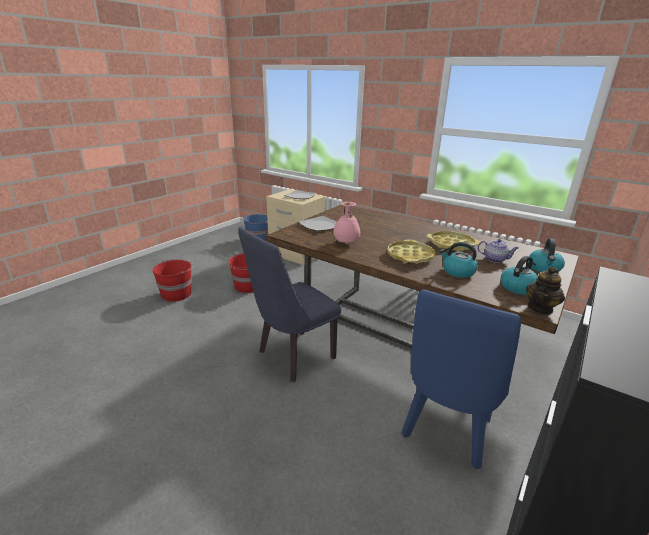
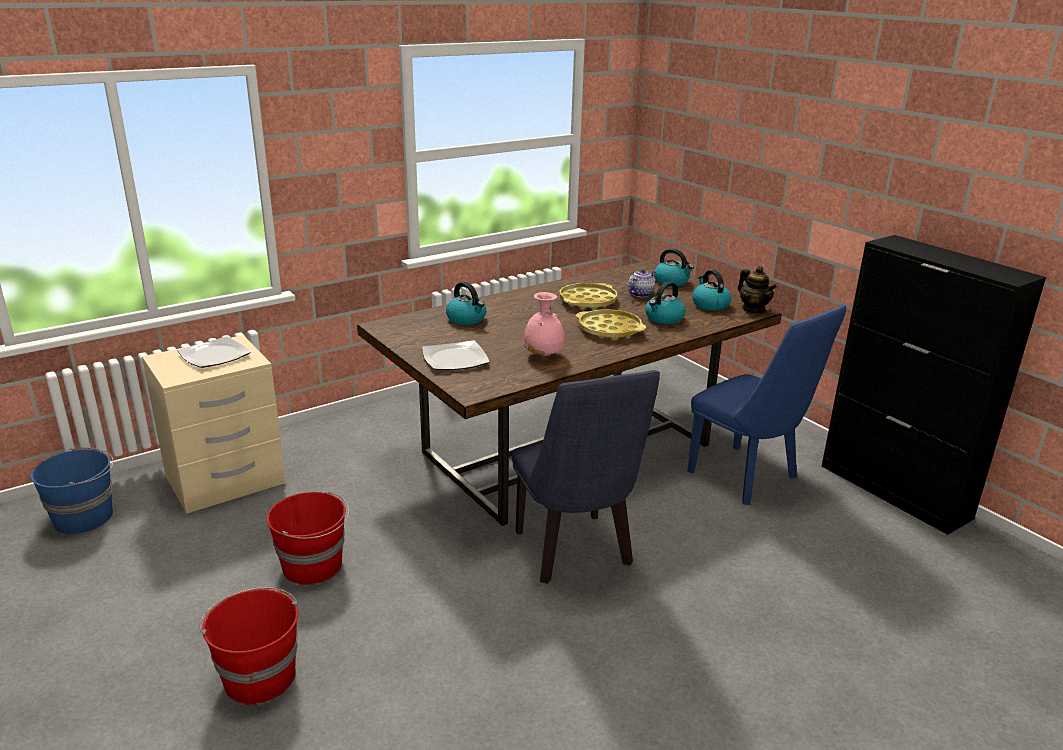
camera: 70 degrees left, 0 degrees up
none -> kettle [446,282,486,325]

